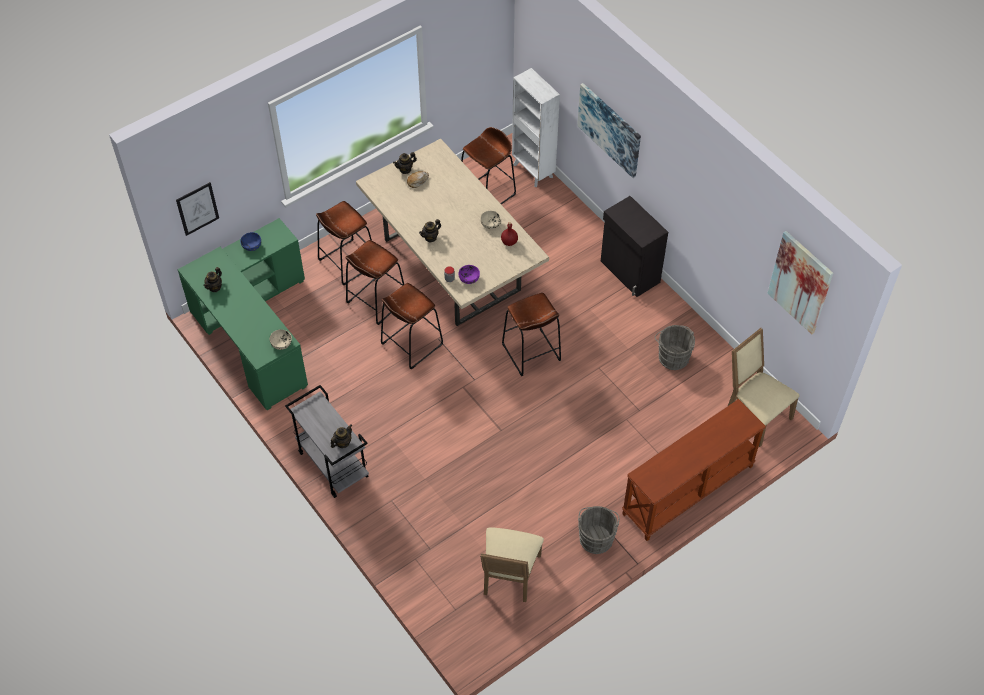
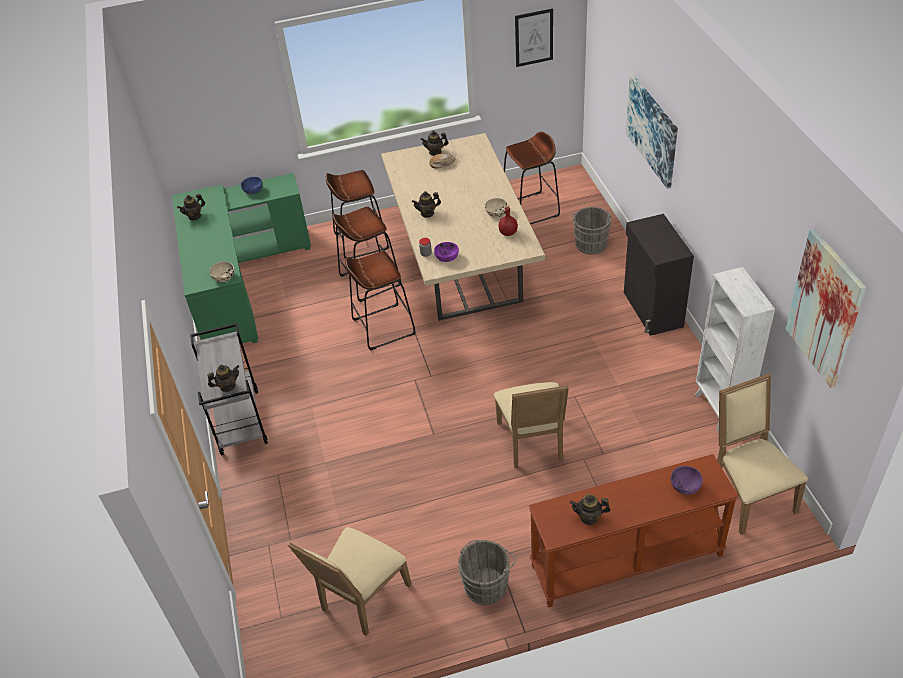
camera: 25 degrees right, 10 degrees down
picture [176,182,219,236] -> picture moved to [515,8,553,67]
brown stool [502,293,561,376] -> none
white bookcase [512,68,560,187] -> white bookcase moved to [695,267,775,431]
grey bucket [655,325,695,370] -> grey bucket moved to [571,207,612,255]
none -> beige chair [494,382,569,468]
none -> teapot [570,494,611,525]
none -> purple bowl [671,466,703,495]

